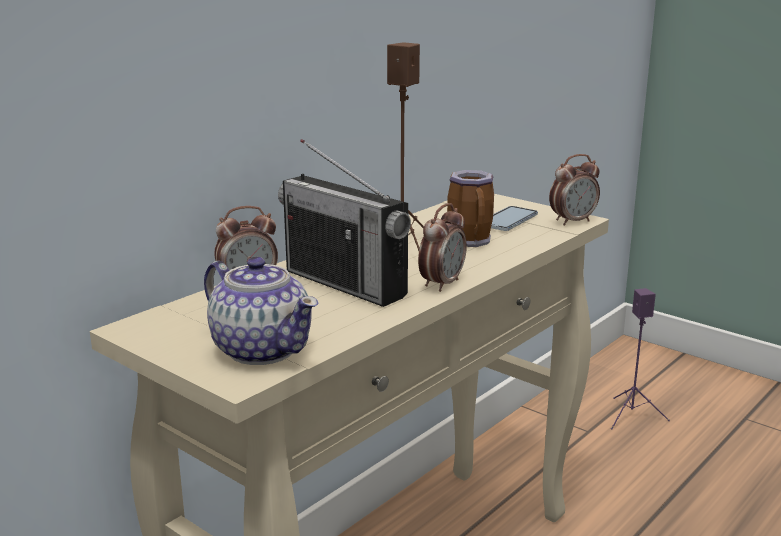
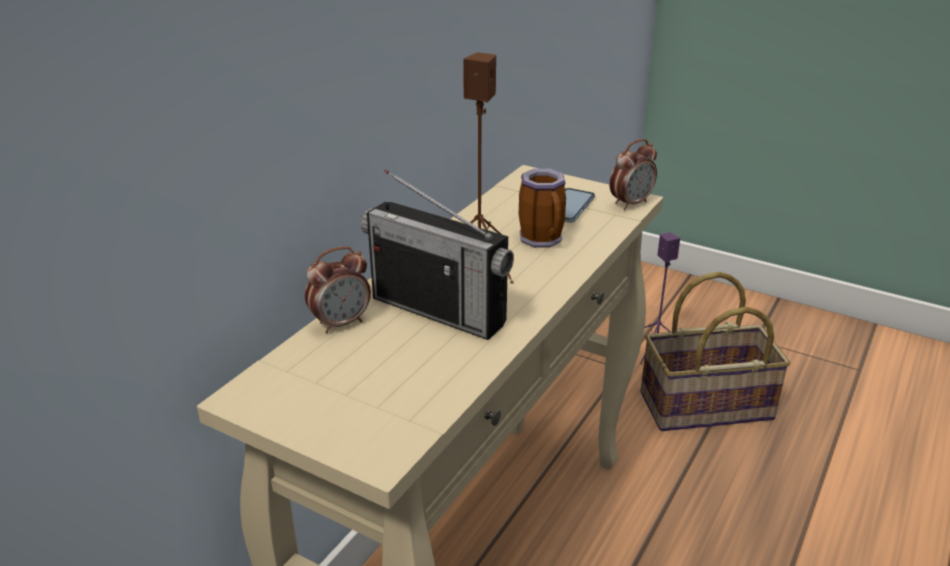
camera: 10 degrees left, 10 degrees up
teapot [204,257,318,365] -> none
alarm clock [418,203,467,292] -> none
none -> basket [641,272,790,431]

